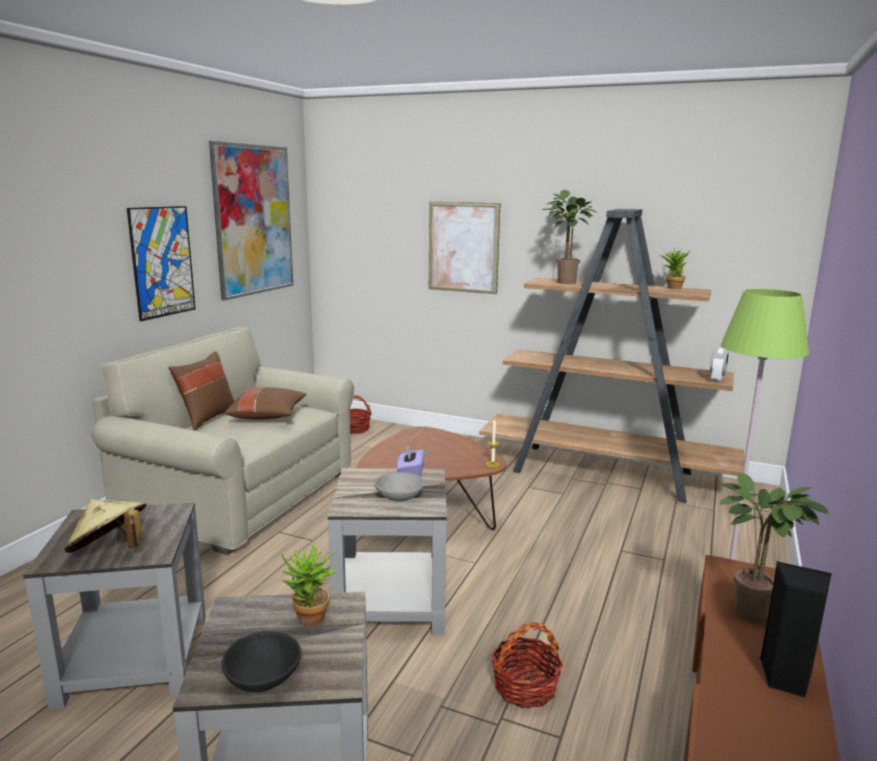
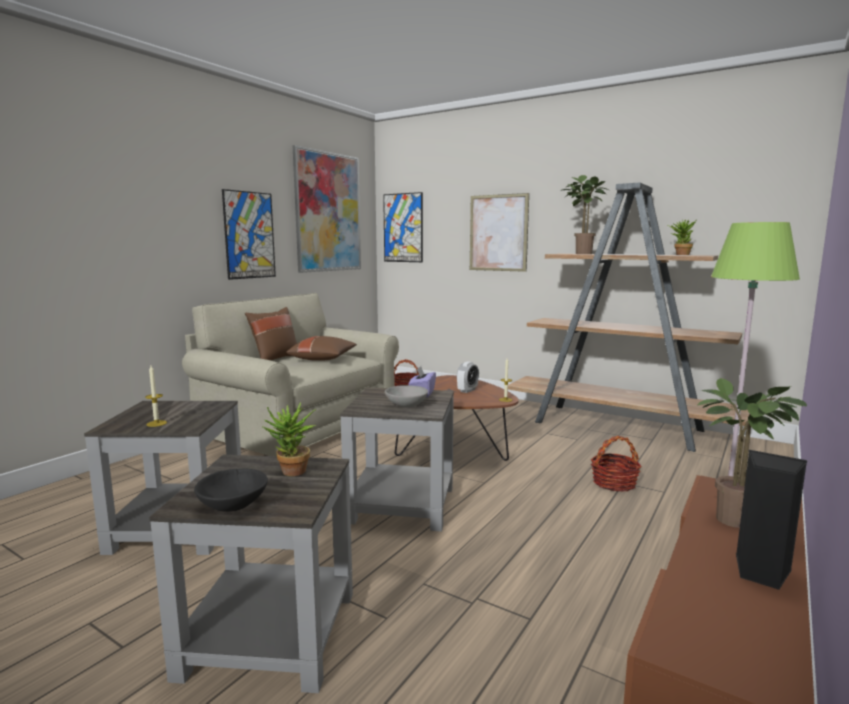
camera: 10 degrees right, 5 degrees down
beige hat [65,499,146,553] -> candle [145,366,167,427]
basket [491,622,563,708] -> basket moved to [591,436,642,492]
alarm clock [710,348,729,383] -> alarm clock moved to [457,361,479,393]
none -> picture [383,192,423,262]

